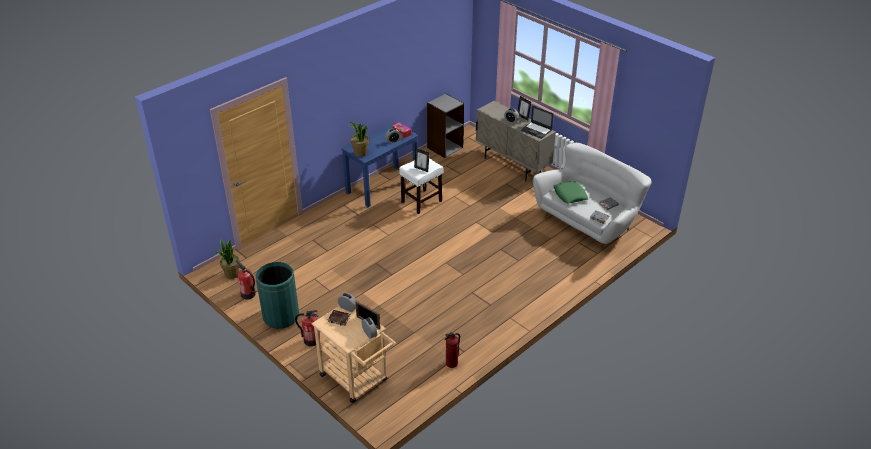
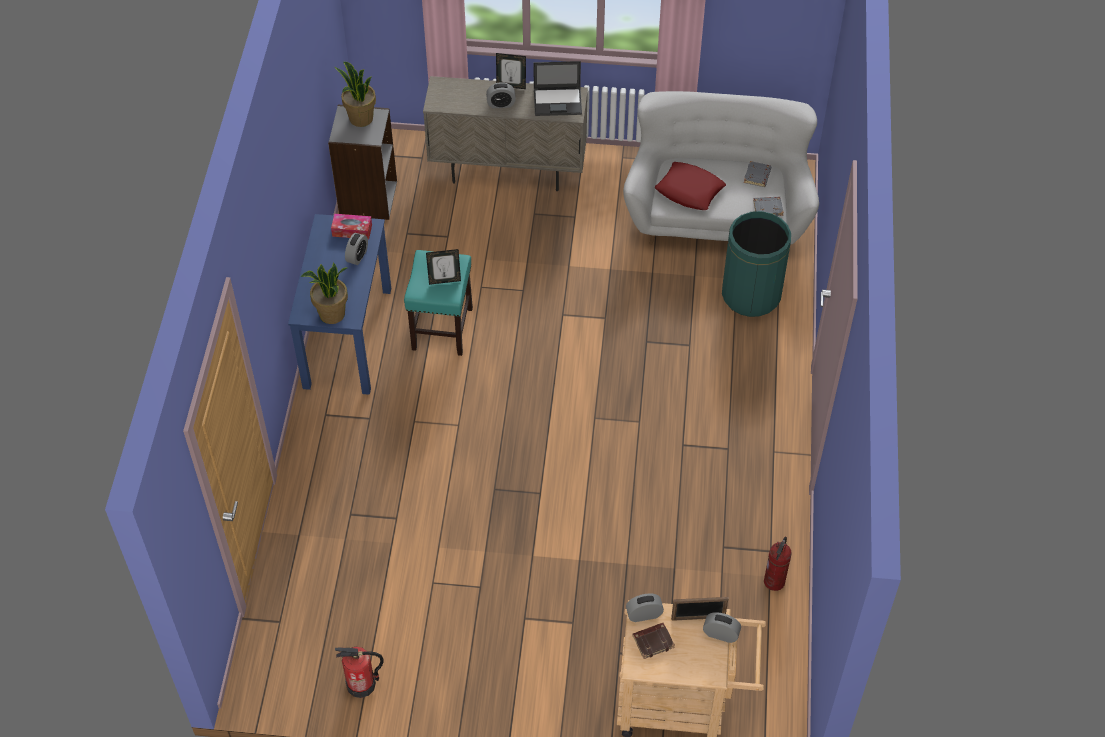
camera: 40 degrees left, 15 degrees up
potted plant [215,240,240,279] -> potted plant moved to [335,62,376,127]
green trash can [256,262,299,329] -> green trash can moved to [722,211,791,317]
fire extinguisher [295,310,318,346] -> none
white stool [399,158,443,214] -> turquoise stool [404,250,473,356]
green pillow [553,181,588,204] -> red pillow [655,162,726,210]

